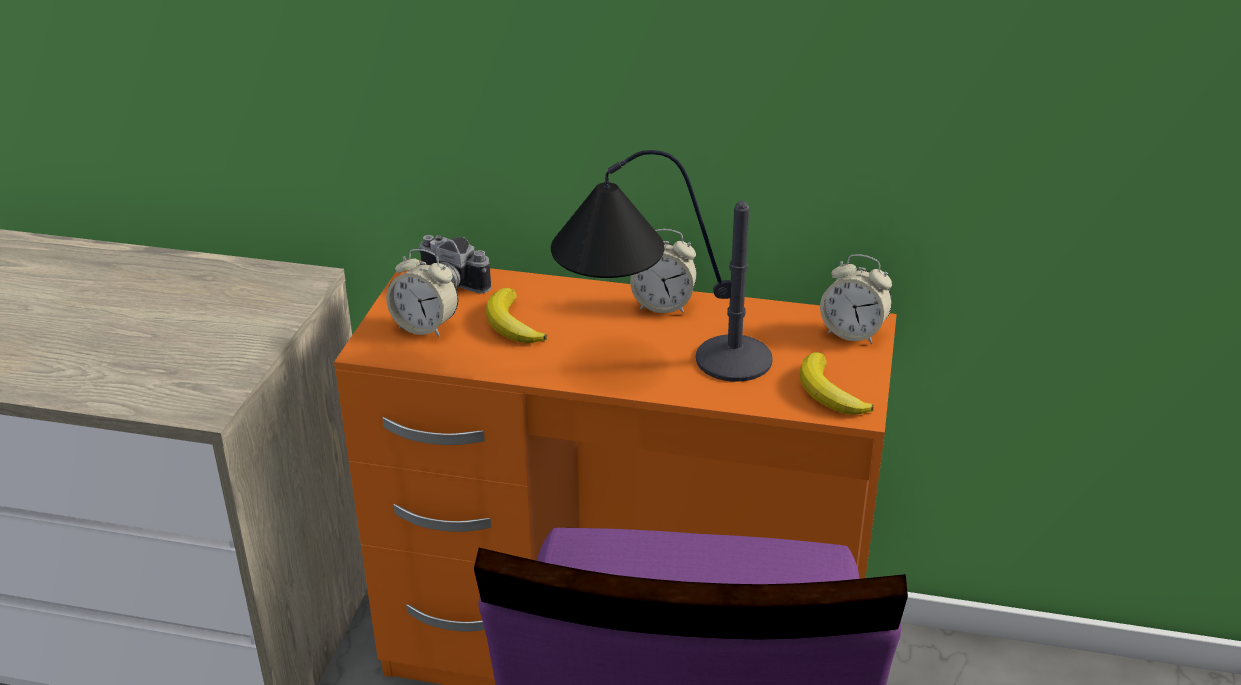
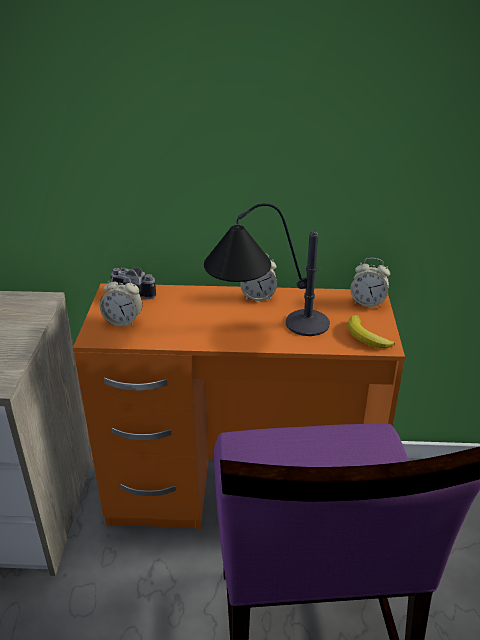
camera: 10 degrees left, 0 degrees up
banana [486,288,547,343] -> none

